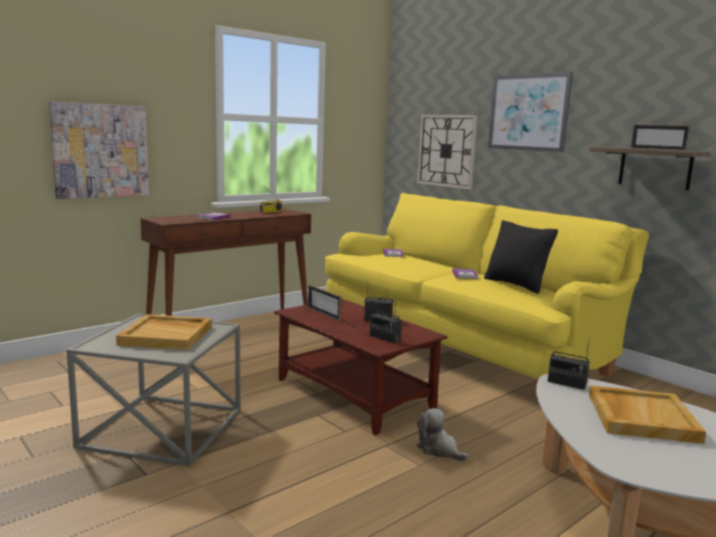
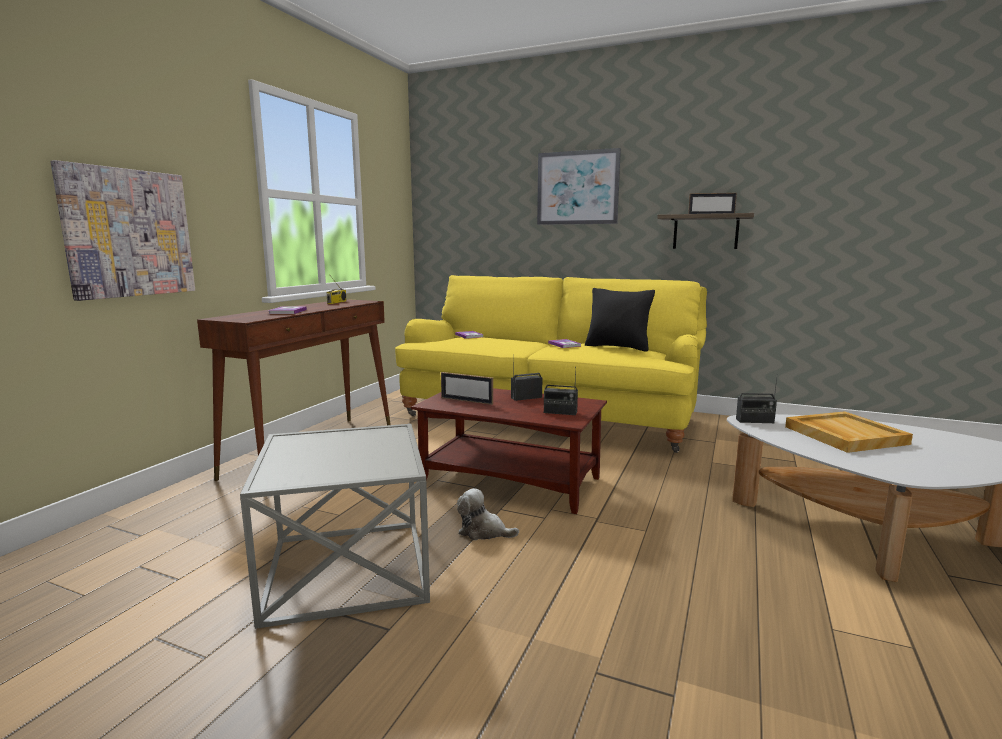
camera: 25 degrees left, 0 degrees up
beige tray [116,314,212,350] -> none
plush toy [416,408,468,461] -> plush toy moved to [457,488,519,540]
wall clock [417,115,478,189] -> none

